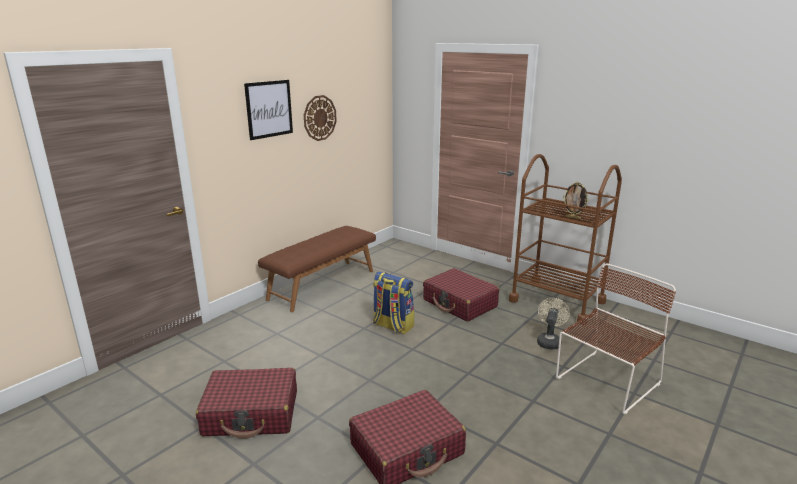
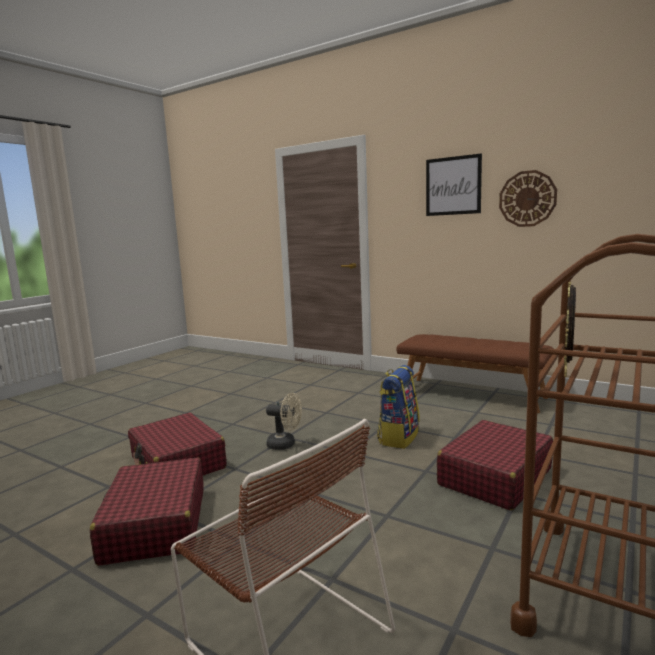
camera: 85 degrees right, 10 degrees down
red suitcase [196,368,297,439] -> red suitcase moved to [90,457,204,566]
beige fan [537,298,570,349] -> beige fan moved to [266,393,302,450]

